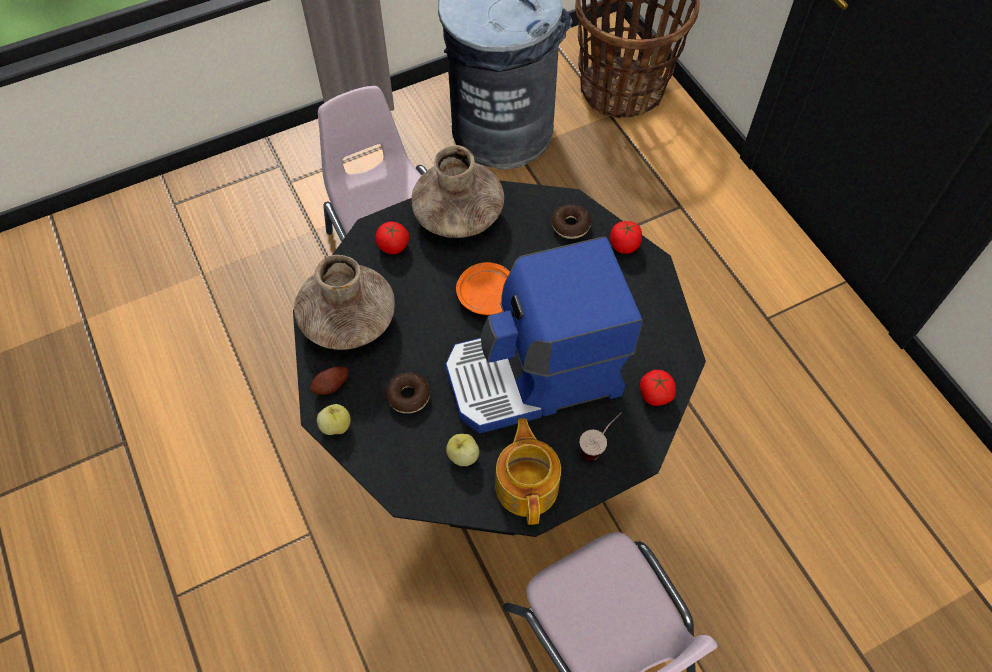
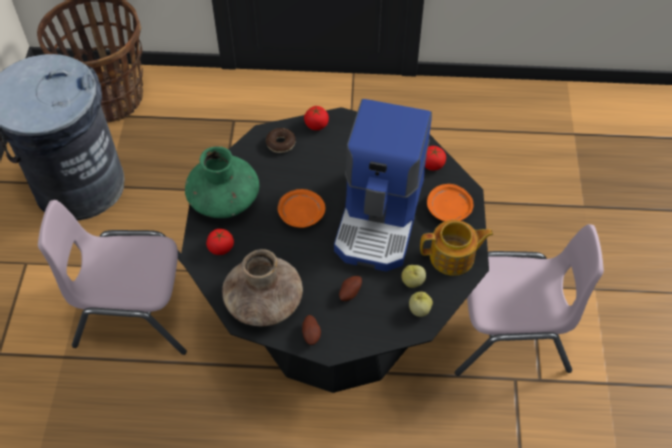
camera: 60 degrees left, 5 degrees down
apple [317,404,351,435] -> apple moved to [409,292,433,317]
donut [386,373,430,413] -> potato [339,276,362,301]
brown vase [411,145,504,238] -> green vase [185,146,259,218]
teapot [495,418,561,525] -> teapot turned 150 degrees clockwise [420,220,494,276]
cup [580,412,622,461] -> orange plate [427,184,473,221]

